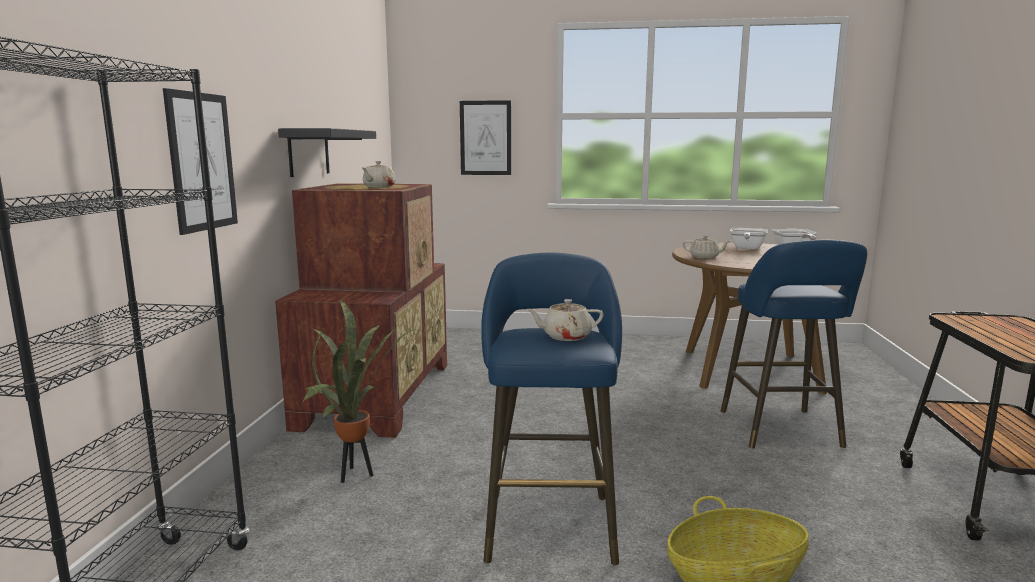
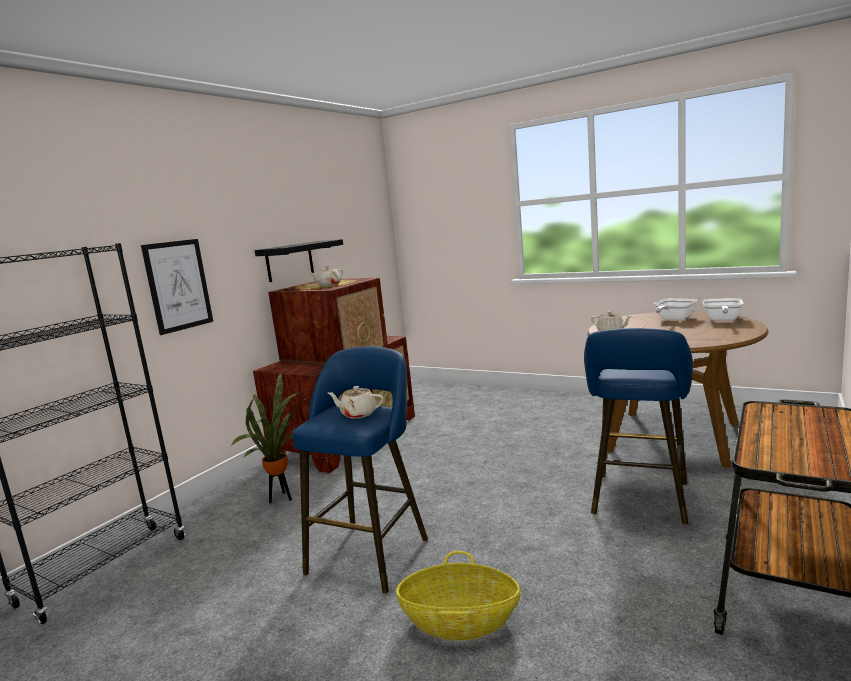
camera: 25 degrees right, 0 degrees up
picture [460,100,511,175] -> none

